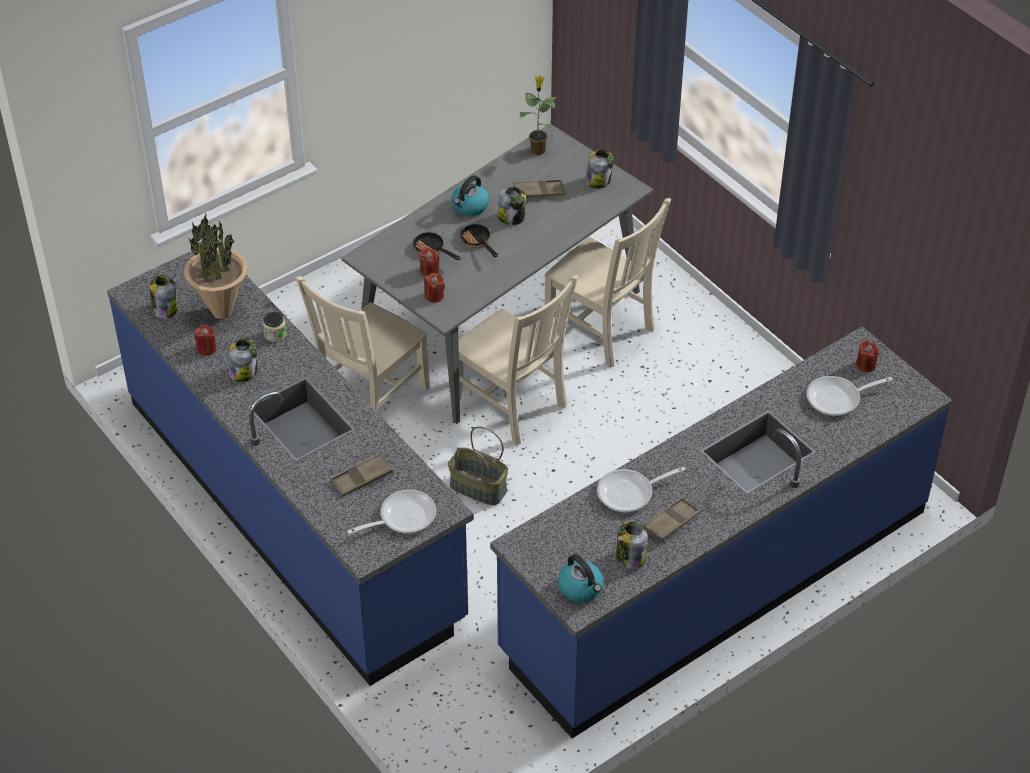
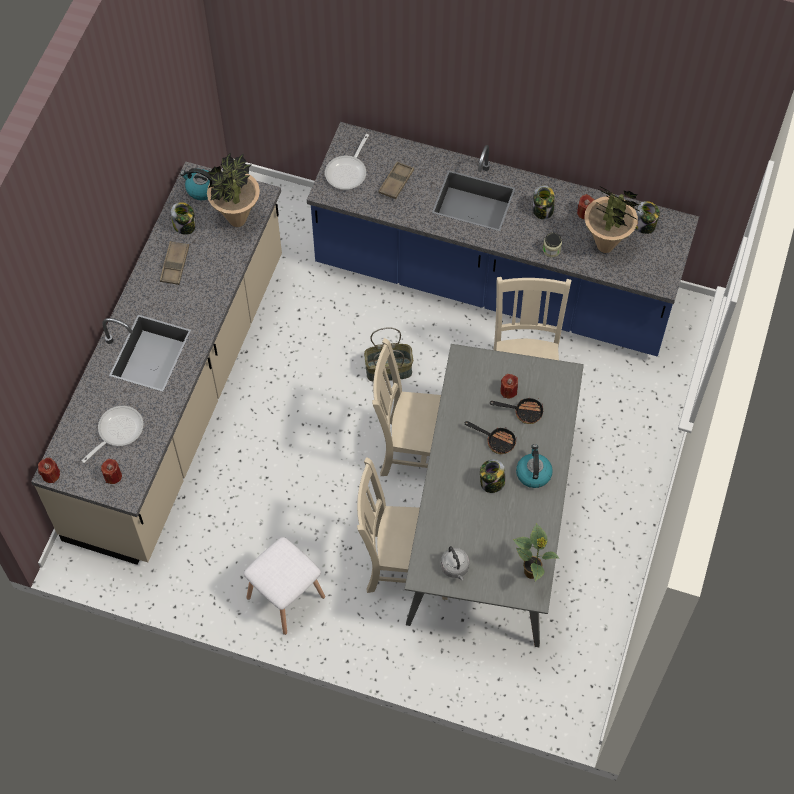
camera: 145 degrees right, 15 degrees up
red candle [424,273,445,303] -> red candle moved to [38,458,60,483]
blue counter [490,327,952,739] -> beige counter [31,161,282,565]
brown tray [513,179,566,198] -> none
jar [585,150,614,189] -> grey kettle [441,546,469,581]
frying pan [597,467,686,512] -> none
none -> potted plant [207,153,260,227]
none -> white stool [244,537,325,635]

